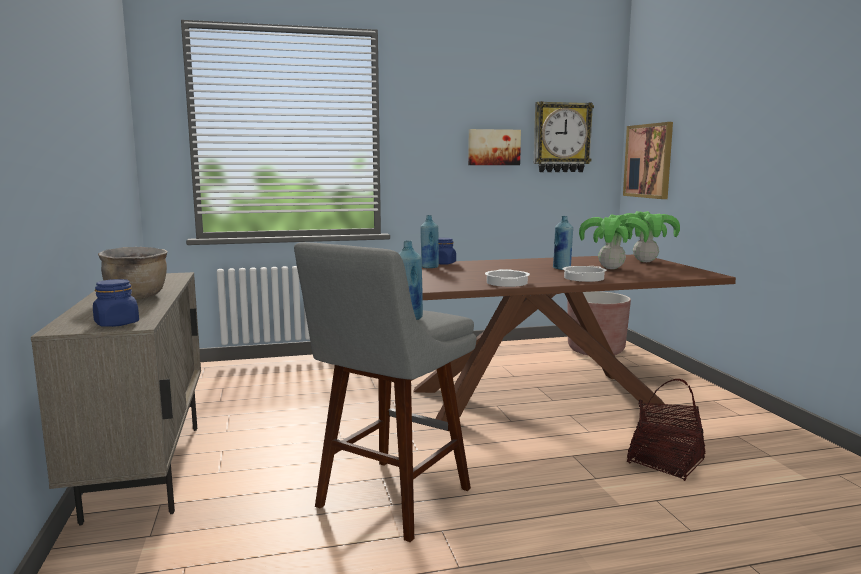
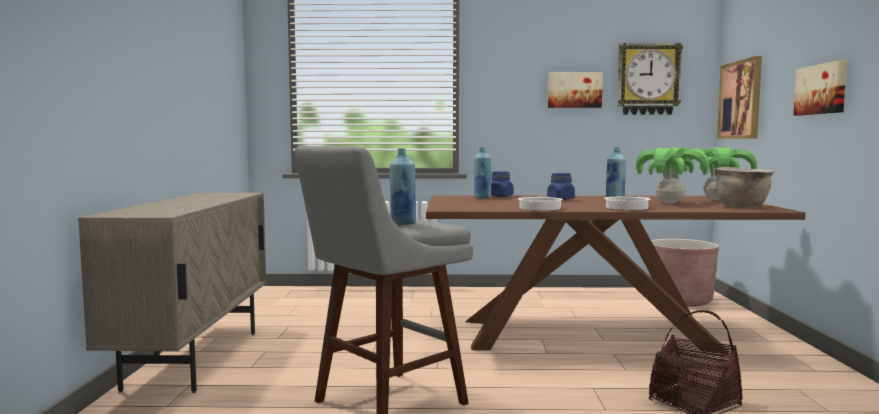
camera: 15 degrees right, 5 degrees down
blue jar [93,279,139,327] -> blue jar moved to [547,173,575,200]
brown cooking pot [98,247,168,299] -> brown cooking pot moved to [716,167,774,208]
none -> picture [793,60,847,116]

